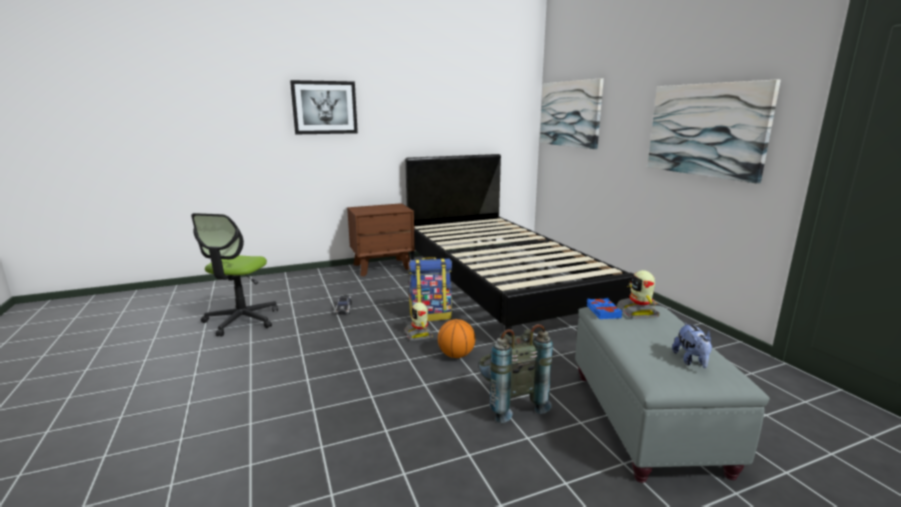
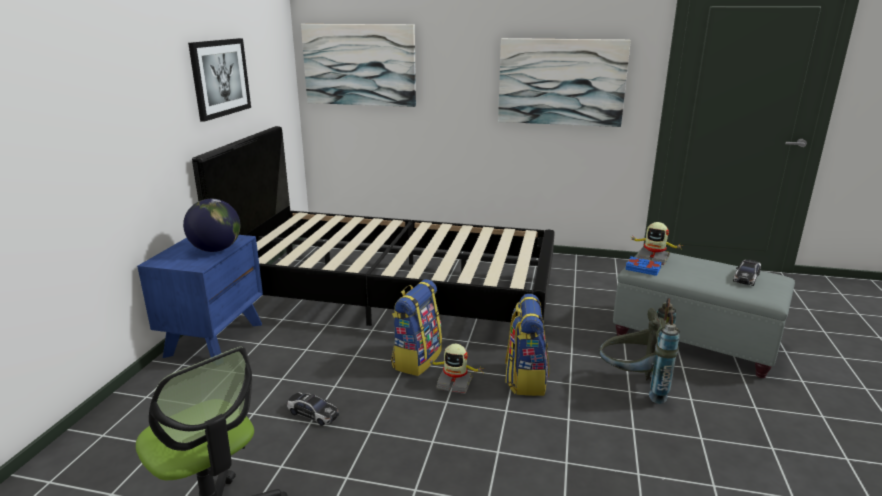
camera: 55 degrees left, 5 degrees up
picture [290,80,358,135] -> picture moved to [188,38,251,122]
brown nightstand [347,203,415,276] -> blue nightstand [137,235,263,358]
basketball [438,319,475,358] -> backpack [505,294,549,396]
plush toy [672,322,712,368] -> toy car [733,259,761,286]
none -> globe [183,199,240,252]

